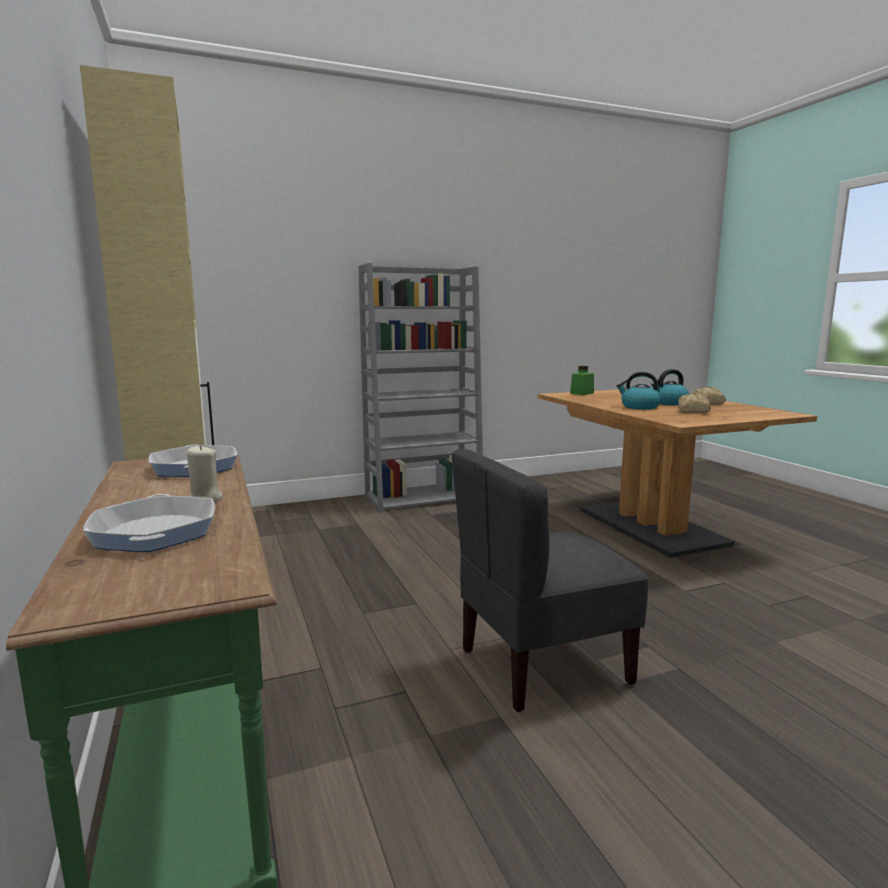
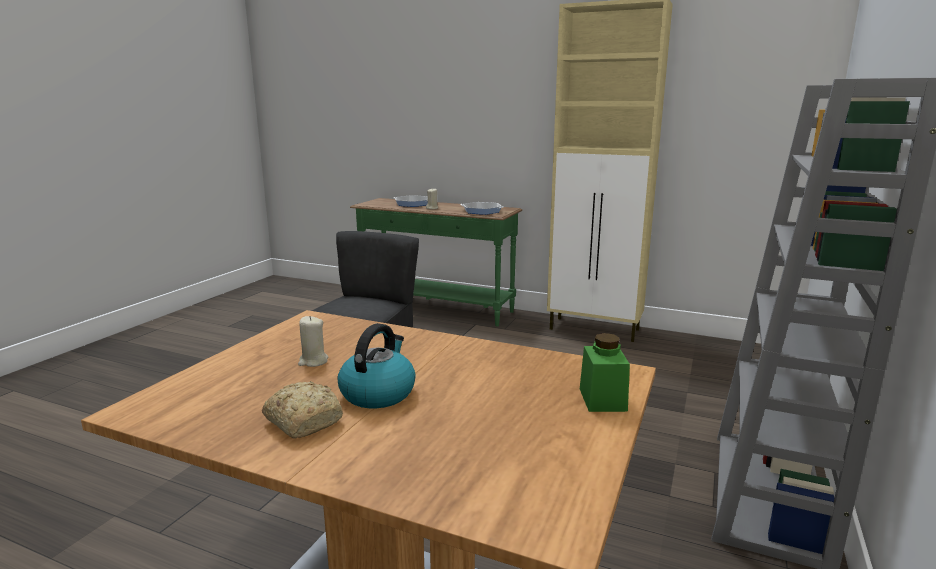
camera: 135 degrees right, 5 degrees up
kettle [617,372,661,410] -> none
bread [678,393,711,413] -> beige candle [298,316,328,367]

